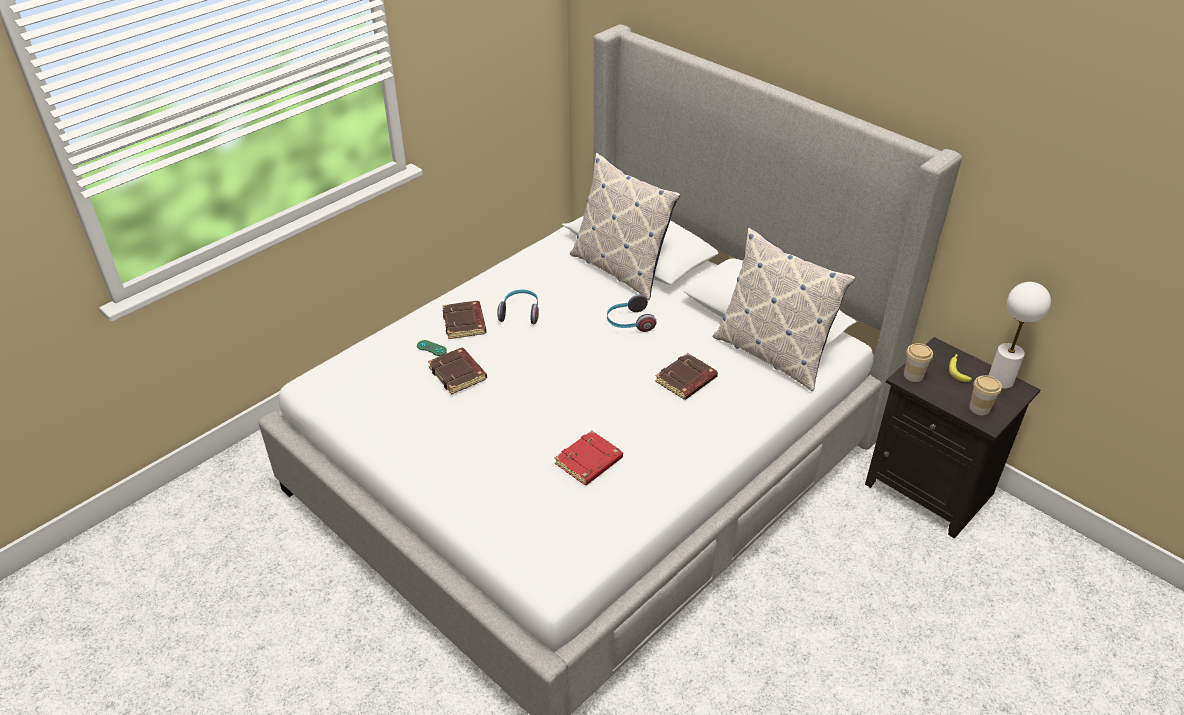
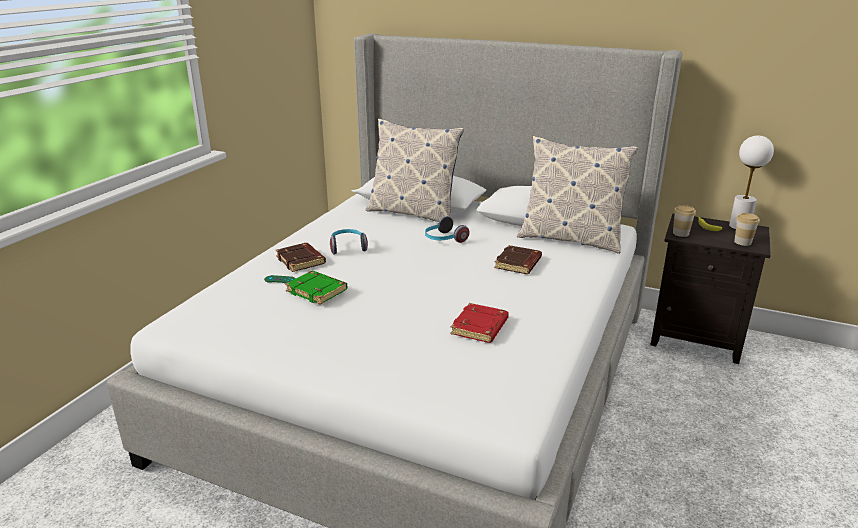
camera: 20 degrees left, 15 degrees down
brown book [428,348,487,394] -> green book [285,271,347,305]

